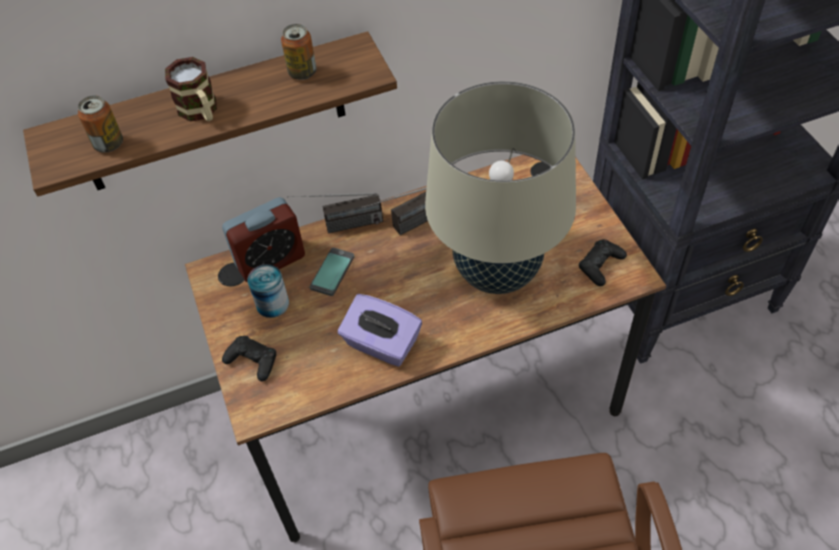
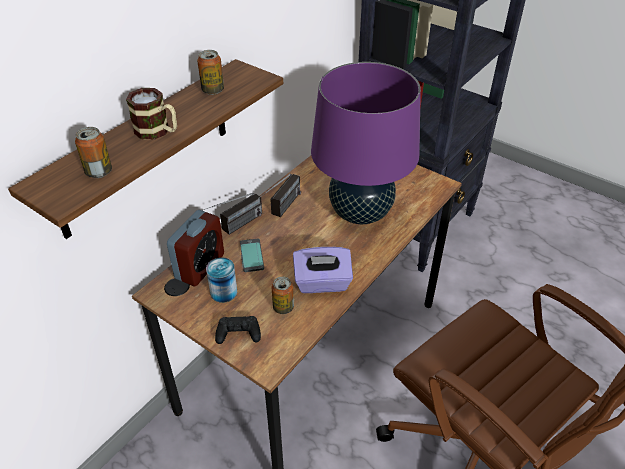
camera: 35 degrees left, 10 degrees down
beige table lamp [425,81,576,294] -> purple table lamp [311,62,421,224]
black game controller [579,239,627,286] -> none
none -> can [271,277,294,314]

